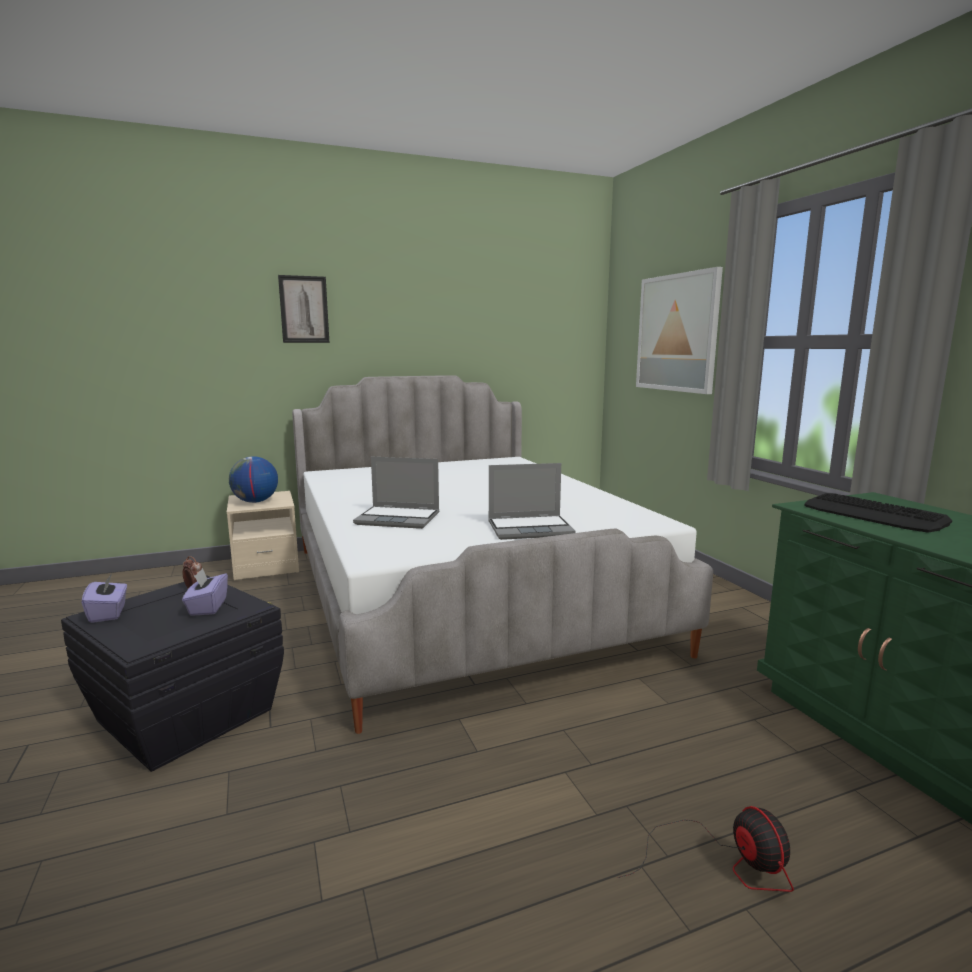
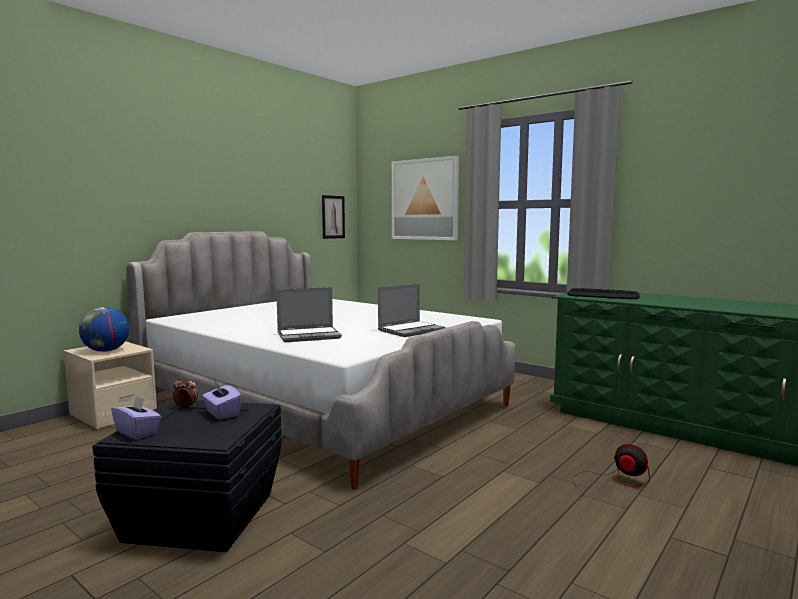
camera: 30 degrees left, 5 degrees down
picture [278,275,329,343] -> picture moved to [322,195,345,239]

